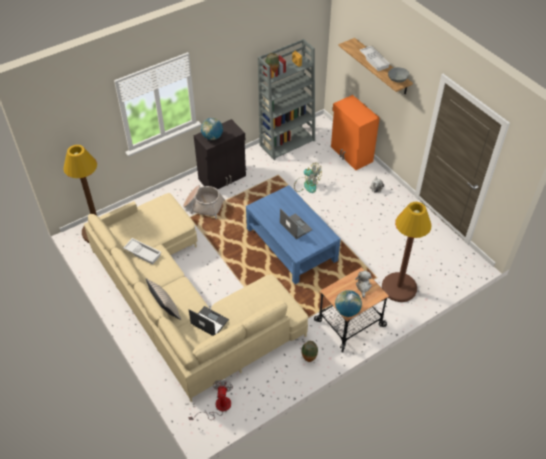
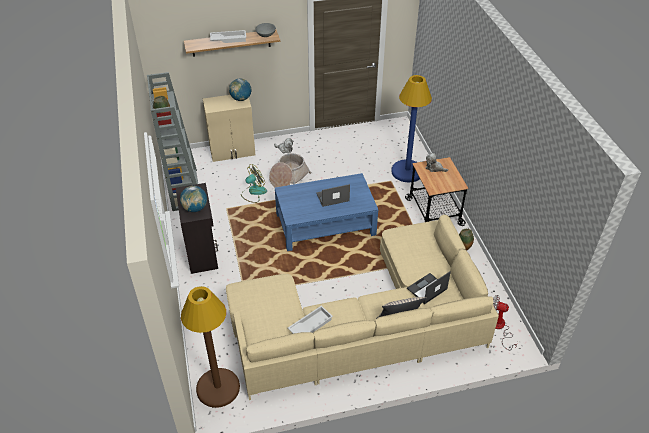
camera: 70 degrees left, 5 degrees down
basket [183,185,225,219] -> basket moved to [269,153,311,187]
orange cabinet [331,95,380,170] -> beige cabinet [203,95,255,162]
globe [335,290,362,317] -> globe moved to [229,78,251,101]
brown floor lamp [382,202,431,302] -> blue floor lamp [391,75,432,182]

